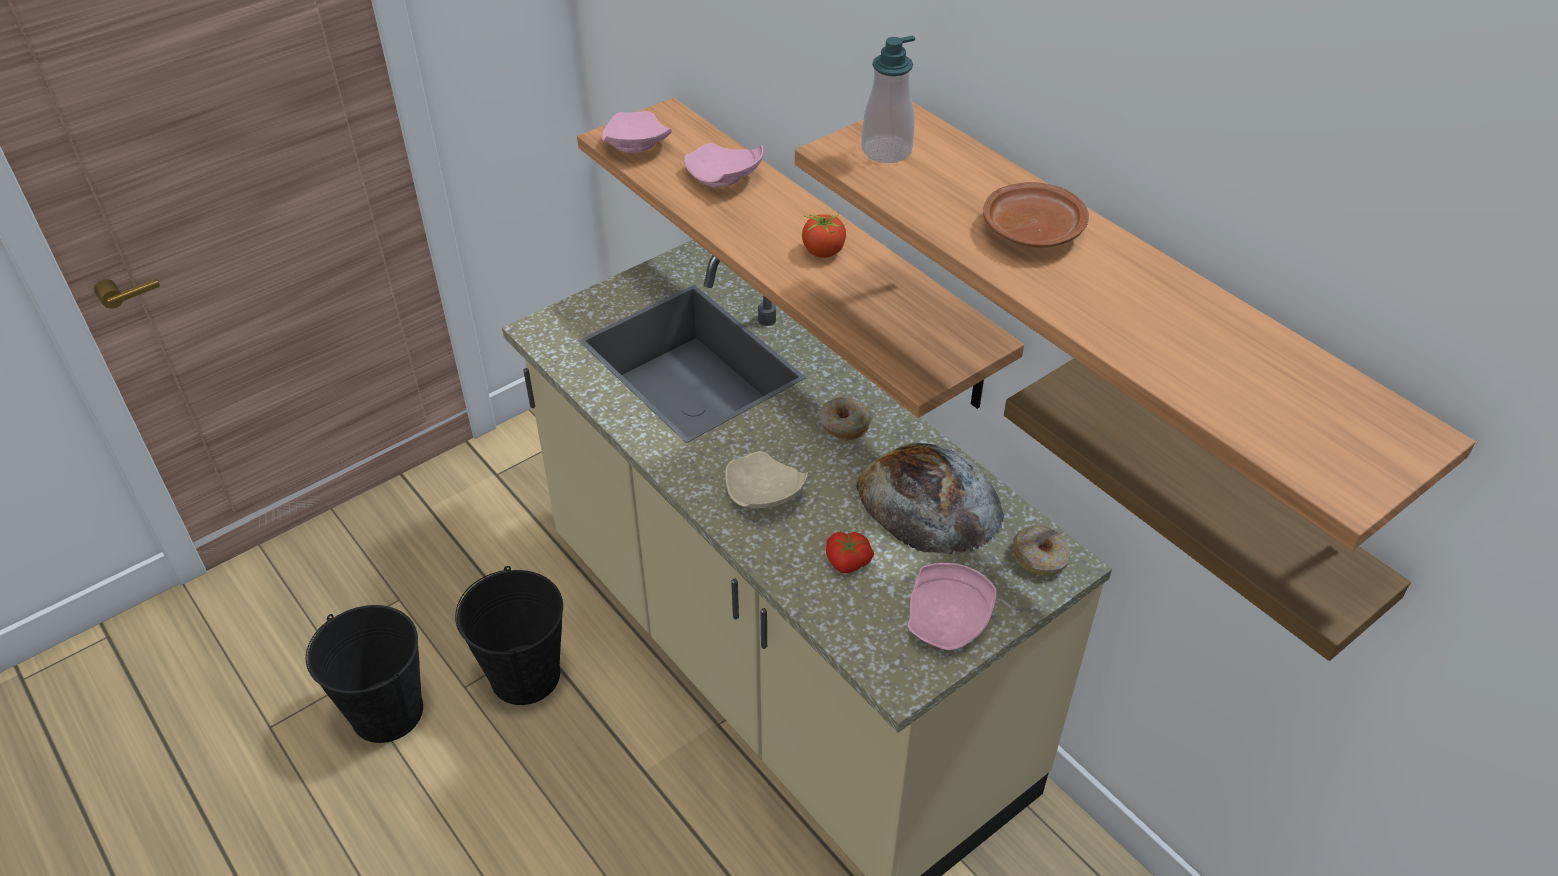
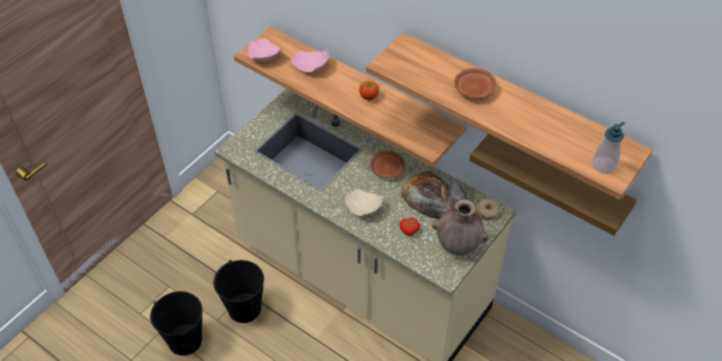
camera: 15 degrees left, 5 degrees up
donut [819,397,872,441] -> brown plate [370,151,406,178]
soap dispenser [861,35,915,163] -> soap dispenser moved to [592,122,625,174]
pink plate [908,563,997,650] -> brown vase [432,200,488,255]

